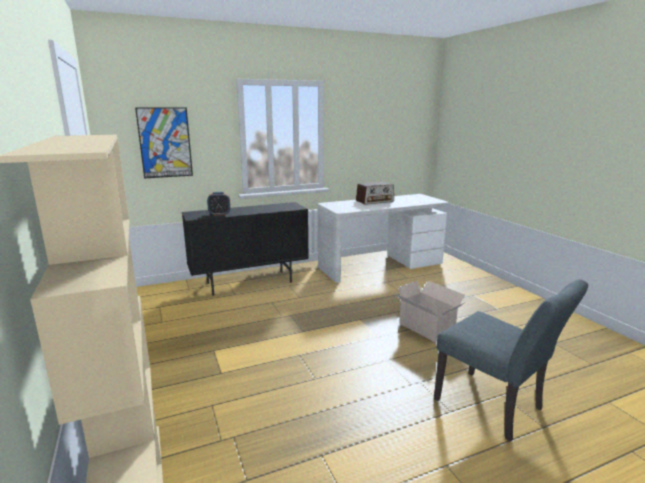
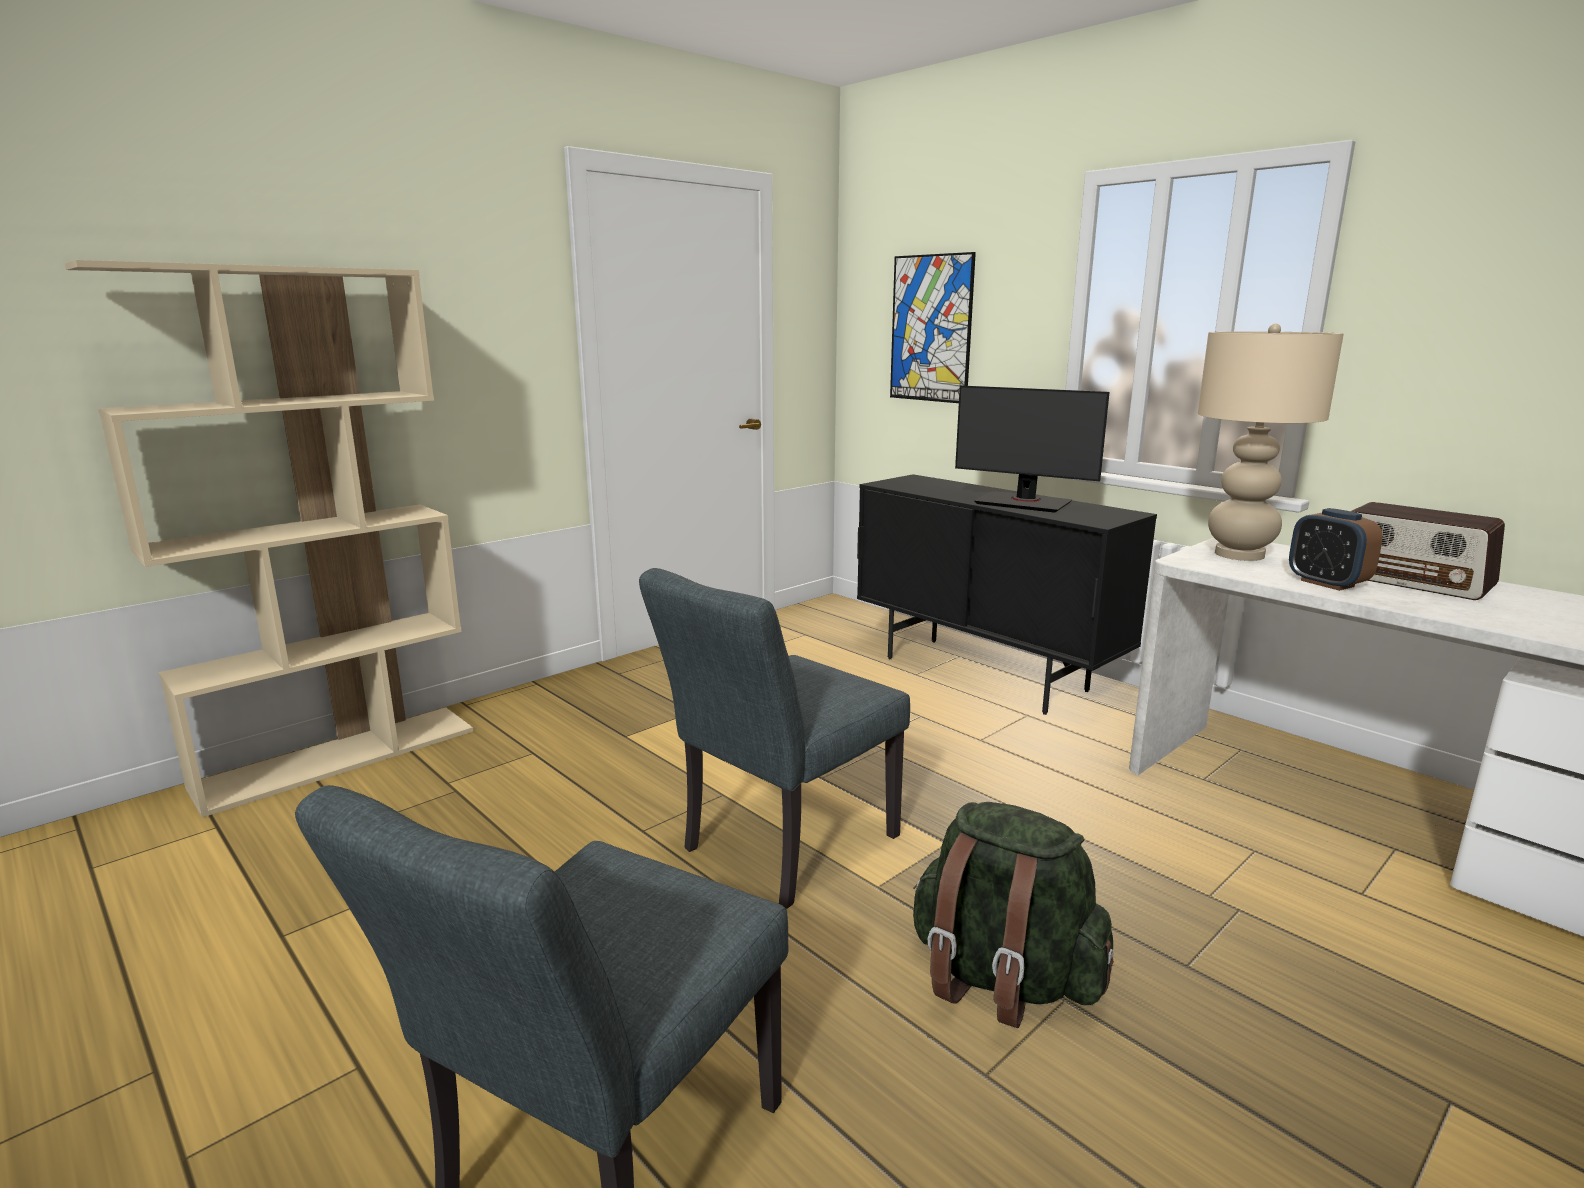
camera: 70 degrees right, 0 degrees up
alarm clock [207,192,231,216] -> alarm clock moved to [1289,508,1383,591]
cardboard box [395,281,466,342] -> green backpack [913,802,1114,1028]
none -> grey chair [639,568,910,909]
none -> monitor [955,385,1110,513]
none -> beige table lamp [1198,323,1344,561]

